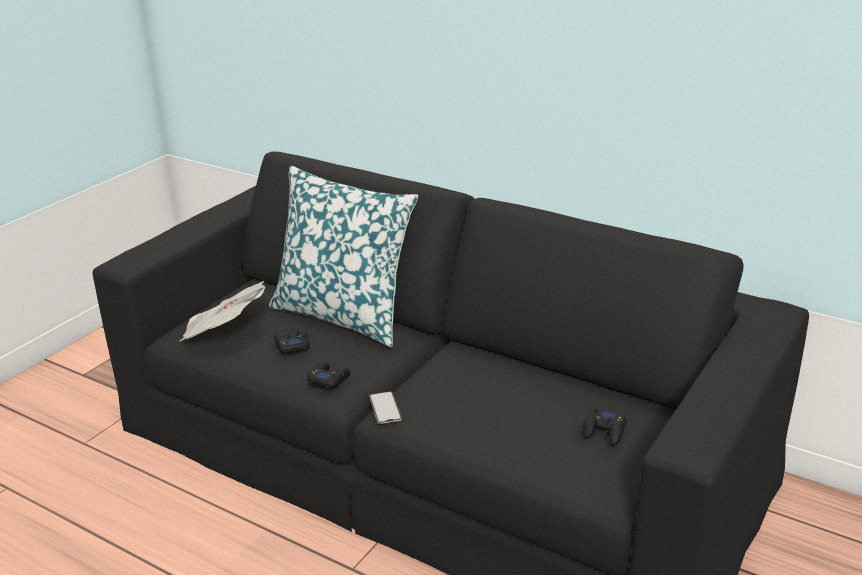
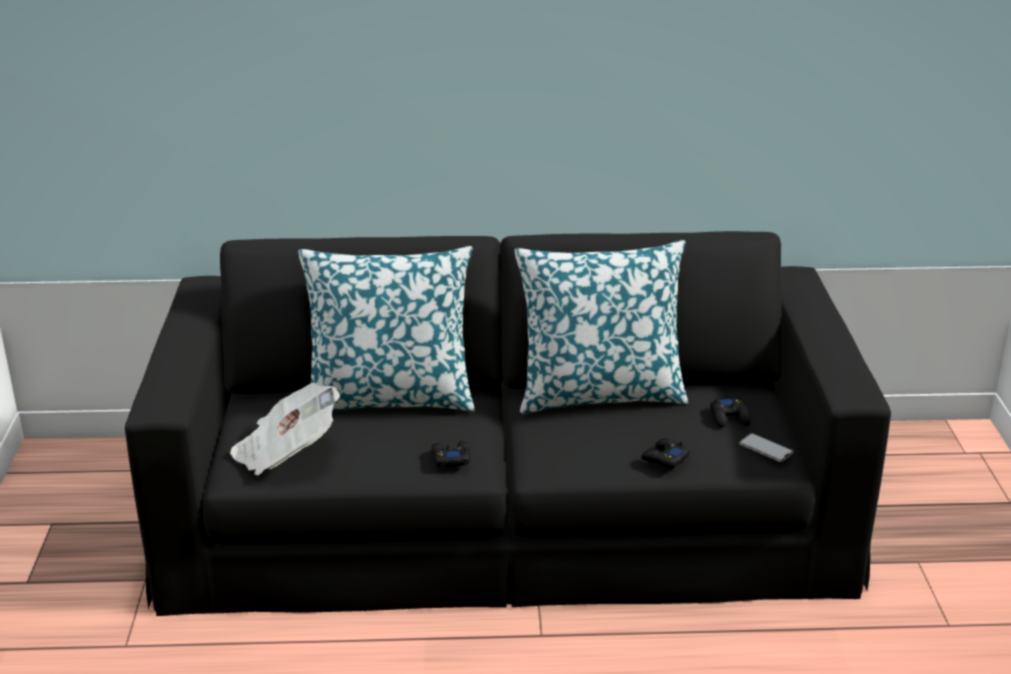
camera: 35 degrees left, 0 degrees up
black game controller [274,330,310,354] -> black game controller moved to [641,438,690,468]
phone [369,391,402,424] -> phone moved to [739,433,794,462]
none -> pillow [515,240,688,414]

